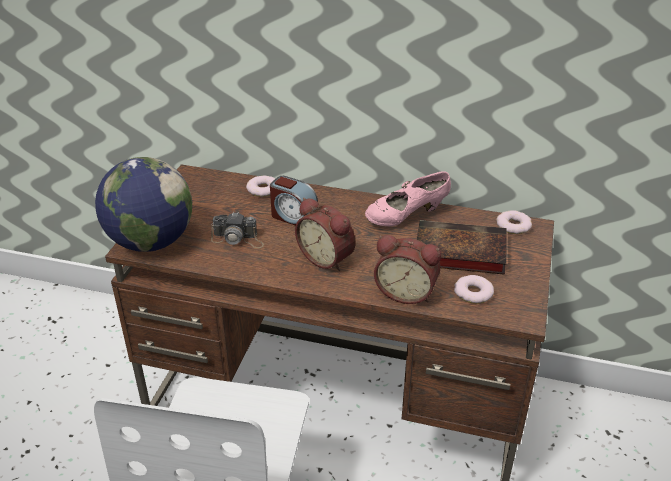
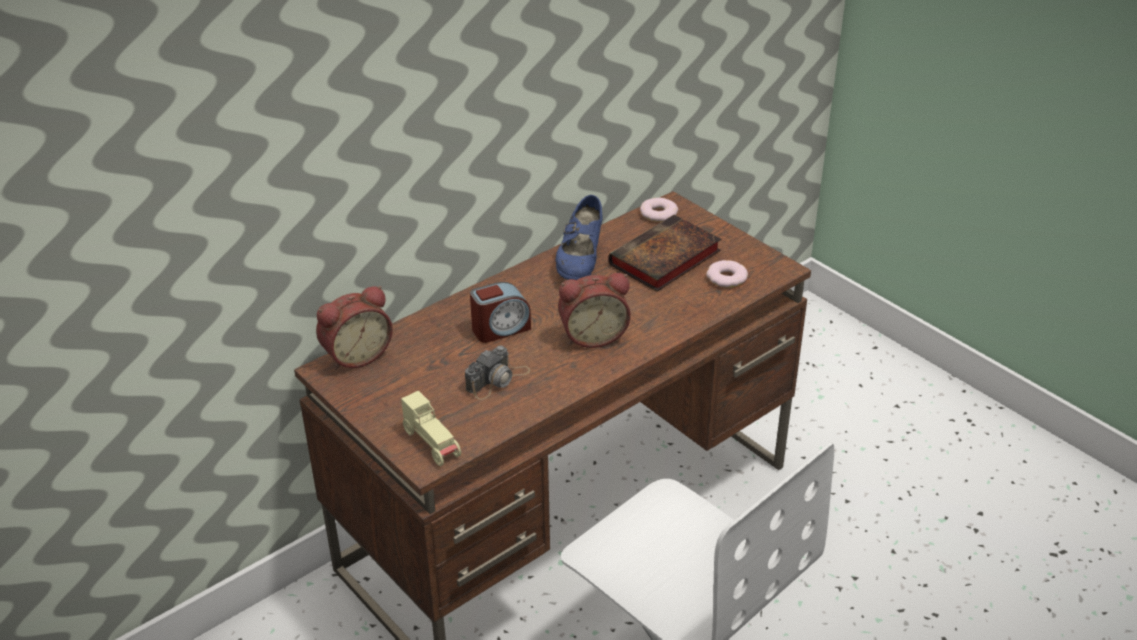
camera: 55 degrees left, 0 degrees up
globe [95,157,192,252] -> beige toy car [401,390,461,466]
donut [246,175,275,197] -> none
pink shoe [365,171,451,226] -> blue shoe [555,195,603,280]
alarm clock [374,235,441,304] -> alarm clock moved to [316,286,393,370]

